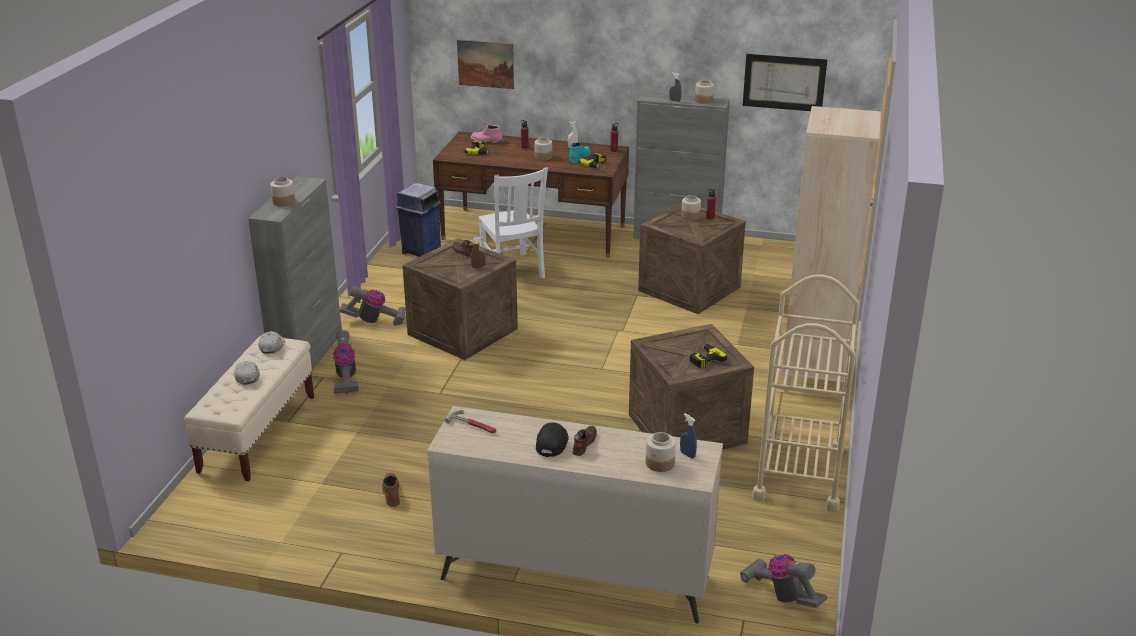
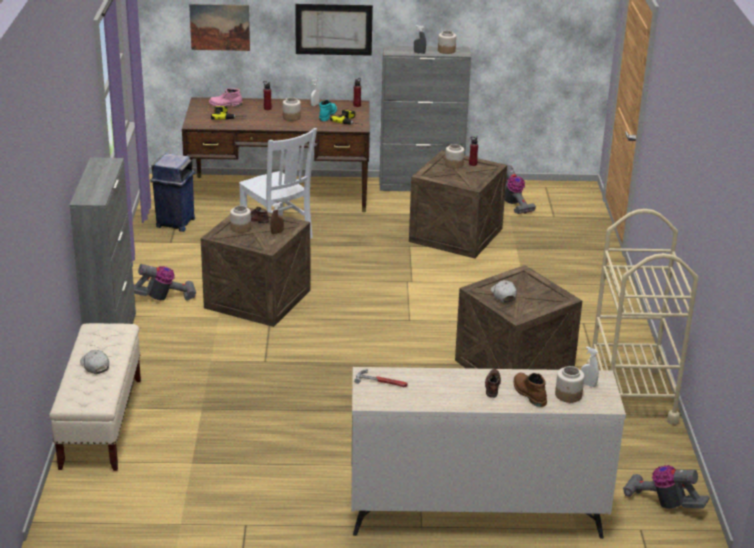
camera: 15 degrees left, 0 degrees up
white cap [258,331,285,354] -> white cap moved to [491,280,517,303]
jar [270,177,295,206] -> jar moved to [230,206,251,233]
vacuum cleaner [333,330,359,393] -> vacuum cleaner moved to [505,165,536,214]
brown boot [382,473,400,507] -> brown boot moved to [513,373,547,407]
black cap [536,422,569,457] -> none
blue spray bottle [680,413,697,459] -> white spray bottle [581,346,599,387]
power drill [690,339,727,368] -> none
picture [743,54,827,111] -> picture moved to [295,4,373,56]
beige bookcase [782,106,881,401] -> none

